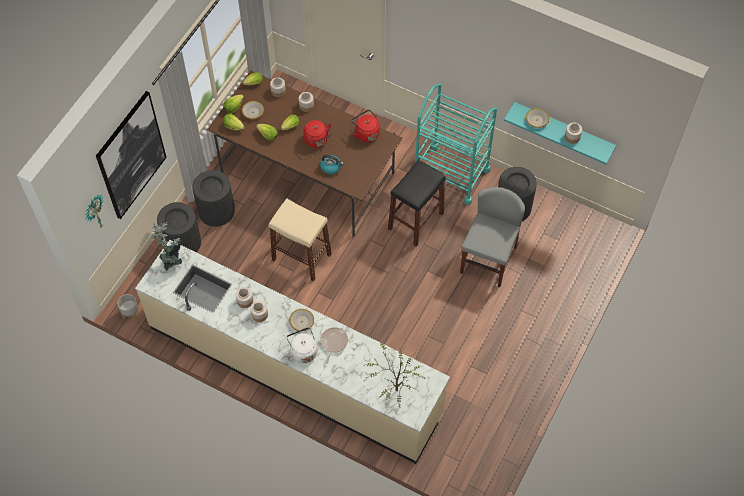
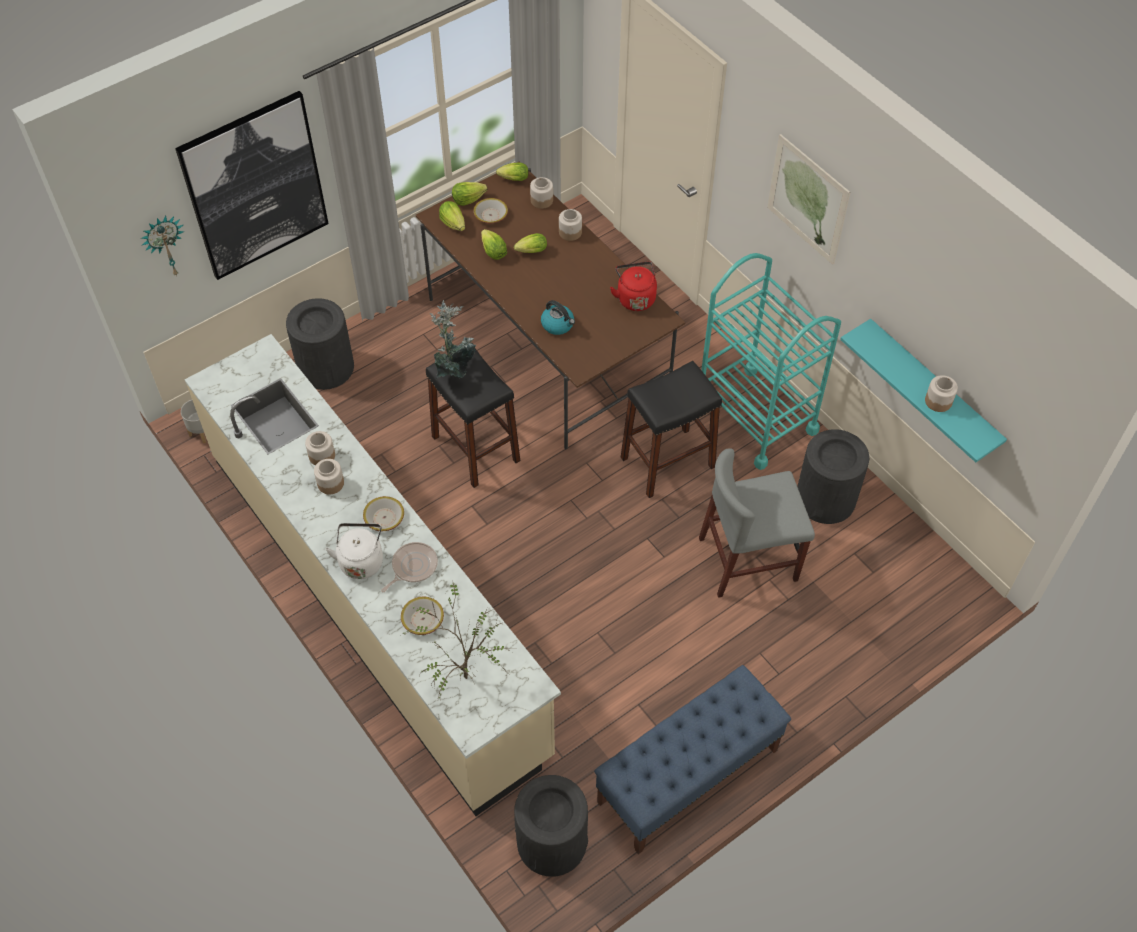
camera: 25 degrees right, 5 degrees down
potted plant [149,222,182,271] -> potted plant moved to [429,300,476,380]
black trash can [193,170,235,227] -> black trash can moved to [514,775,588,877]
beige stool [269,198,332,281] -> black stool [426,349,520,488]
red kettle [303,120,332,148] -> none
grey chair [460,187,525,287] -> grey chair turned 150 degrees counterclockwise [699,448,815,598]
bowl [526,108,549,128] -> bowl moved to [401,597,444,635]
none -> blue bench [594,665,791,854]
none -> picture [767,134,850,265]

